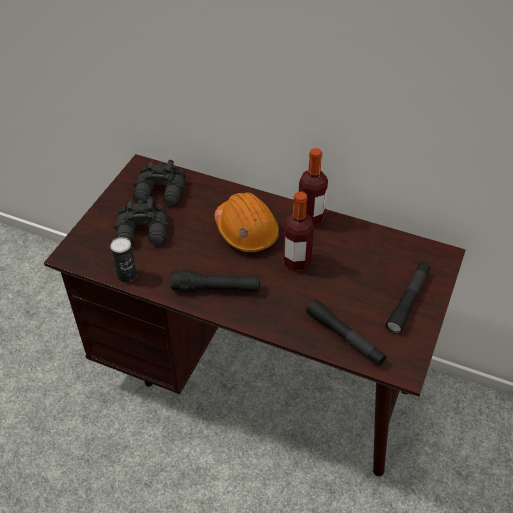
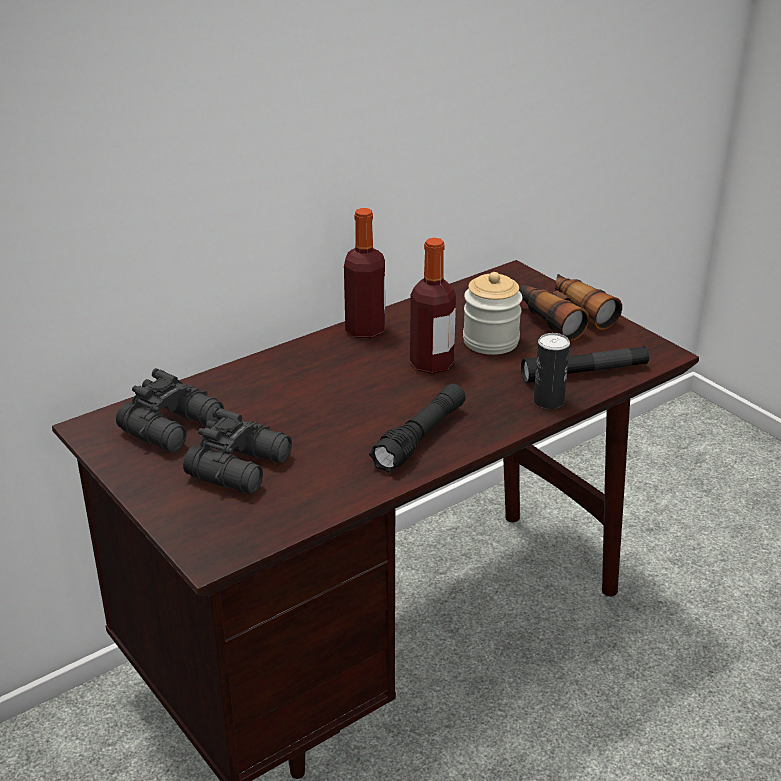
camera: 60 degrees left, 15 degrees down
can [110,237,137,283] -> can moved to [534,333,570,409]
orange hard hat [214,192,279,252] -> none
black flashlight [385,262,430,334] -> binoculars [519,274,622,341]
none -> jar [463,272,522,355]

